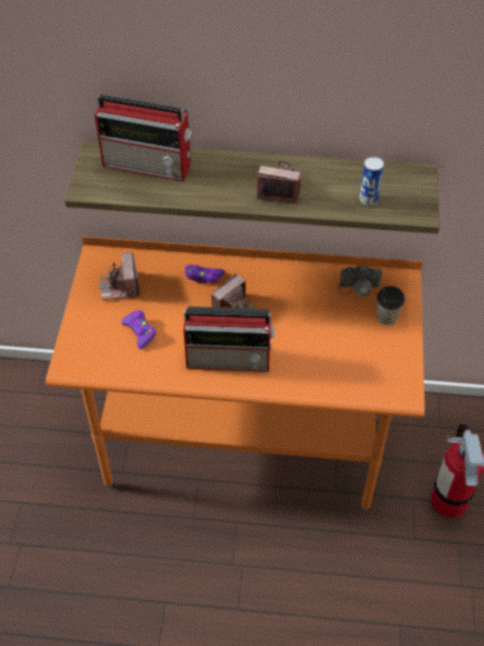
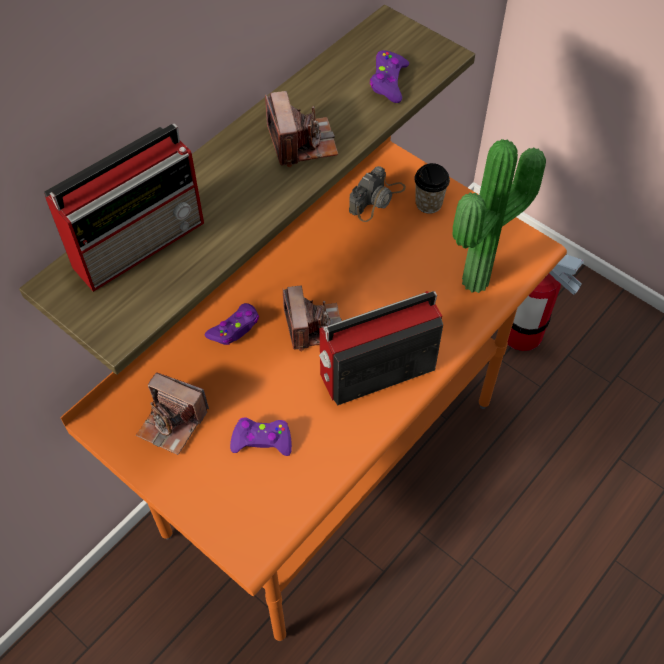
camera: 55 degrees left, 5 degrees up
radio [183,306,275,372] -> radio turned 150 degrees counterclockwise [319,291,443,405]
camera [257,160,303,204] -> camera turned 120 degrees clockwise [265,91,338,167]
can [359,157,384,206] -> purple game controller [370,50,409,103]
none -> potted plant [453,139,546,293]

